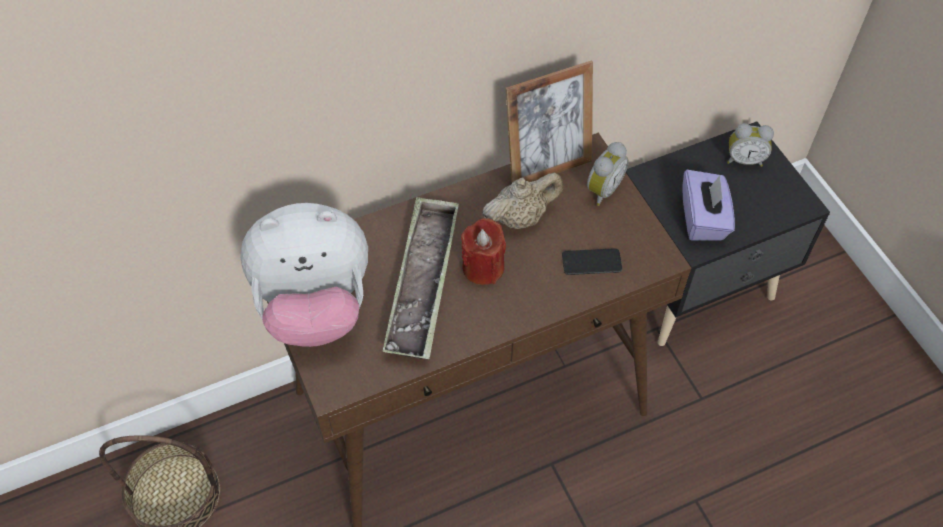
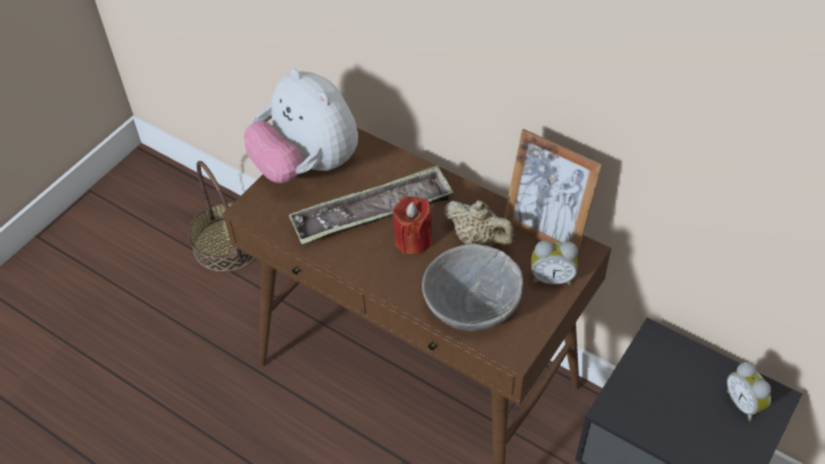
camera: 60 degrees right, 5 degrees down
phone [562,248,622,275] -> grey bowl [422,244,523,331]
purple tissue box [683,170,735,241] -> none

